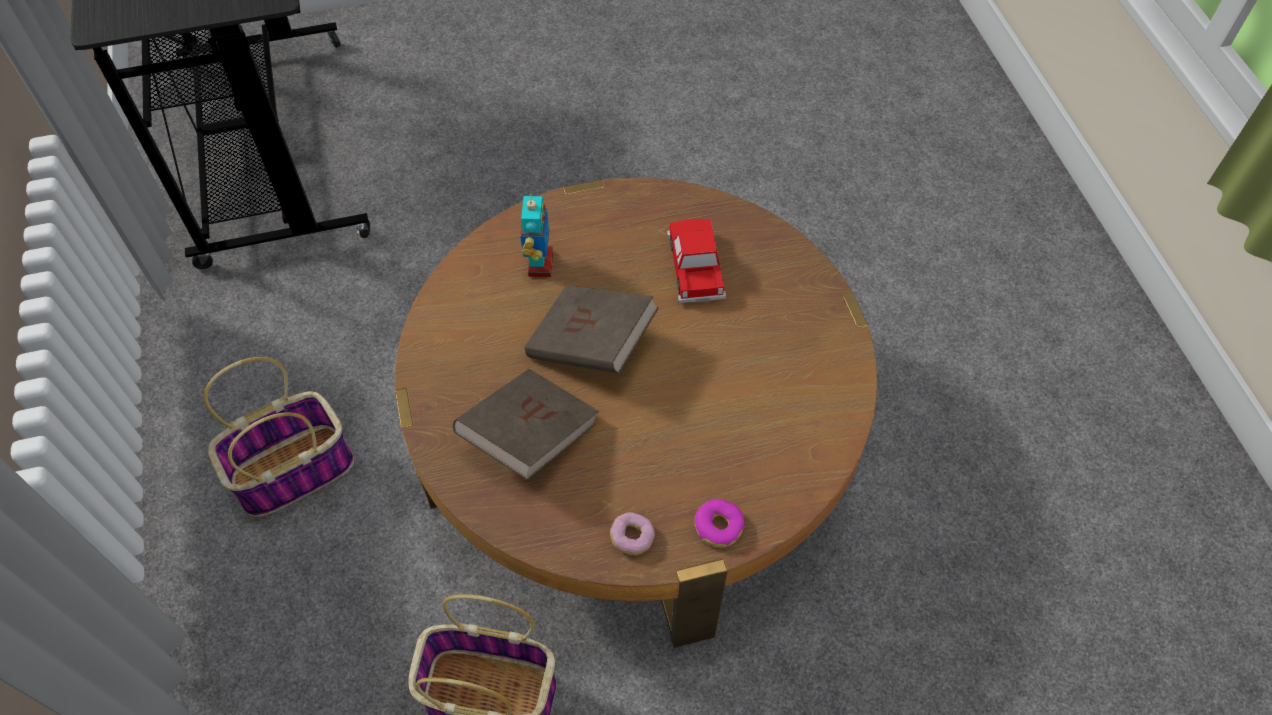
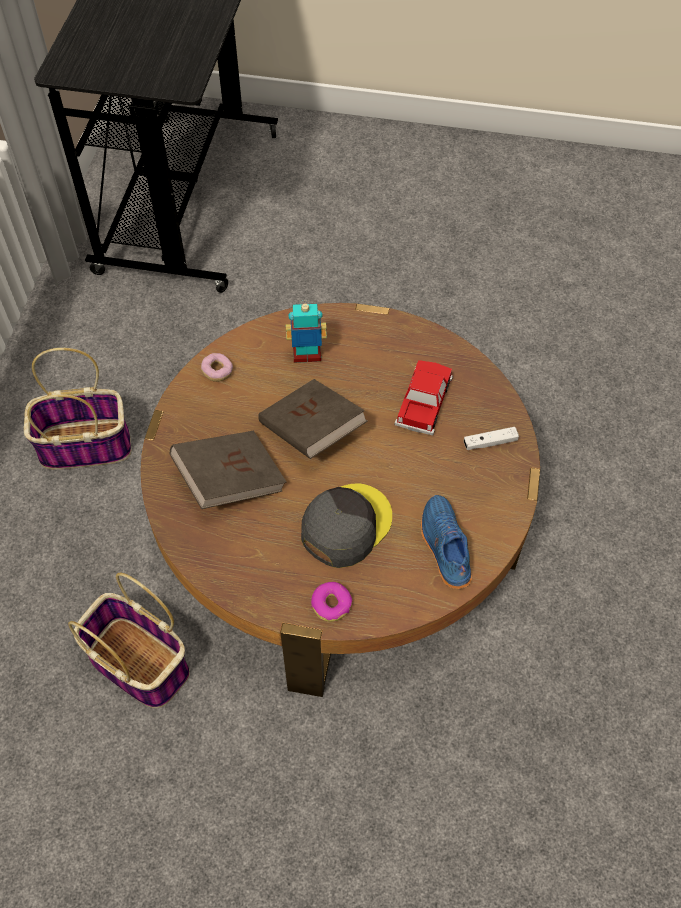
camera: 25 degrees right, 0 degrees up
toy robot [520,193,553,277] -> toy robot turned 120 degrees counterclockwise [286,300,327,363]
donut [610,512,655,555] -> donut moved to [201,353,233,382]
none -> grey cap [301,483,392,568]
none -> blue shoe [421,495,472,589]
none -> white game controller [463,427,519,450]

